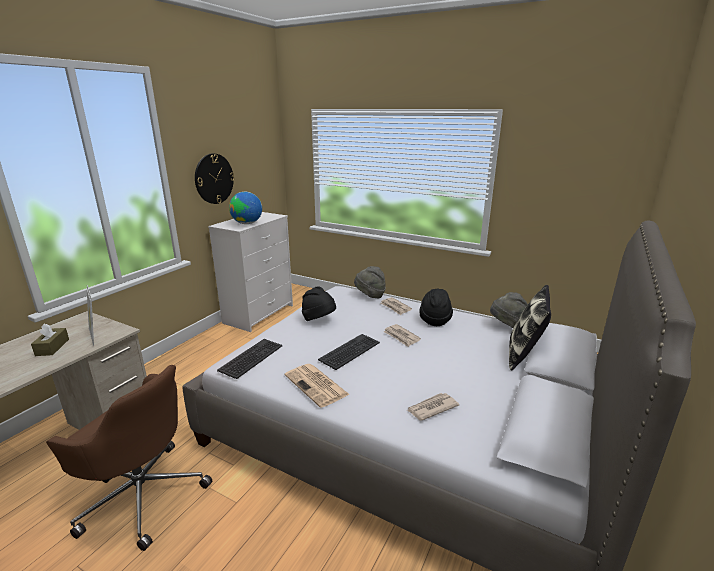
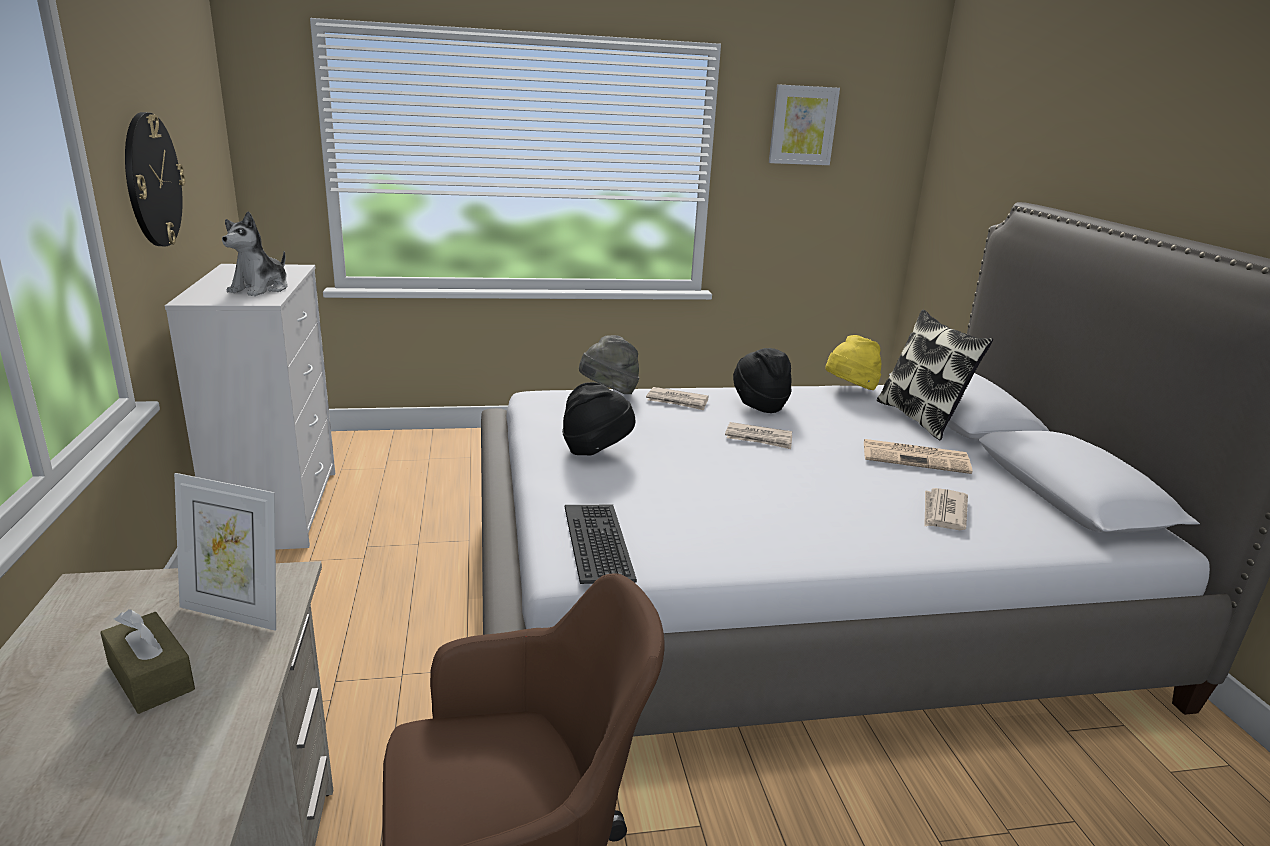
camera: 40 degrees left, 0 degrees up
globe [229,192,262,224] -> plush toy [222,211,288,296]
newspaper [285,364,350,408] -> newspaper moved to [864,439,972,474]
keyboard [318,334,380,370] -> none
grey hat [490,292,528,328] -> yellow hat [825,335,881,390]
none -> picture [769,84,840,165]

